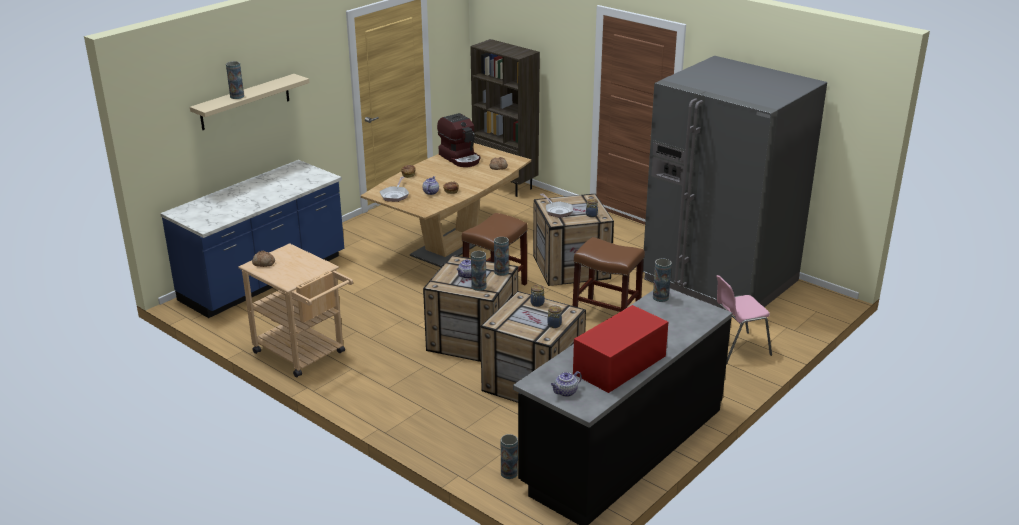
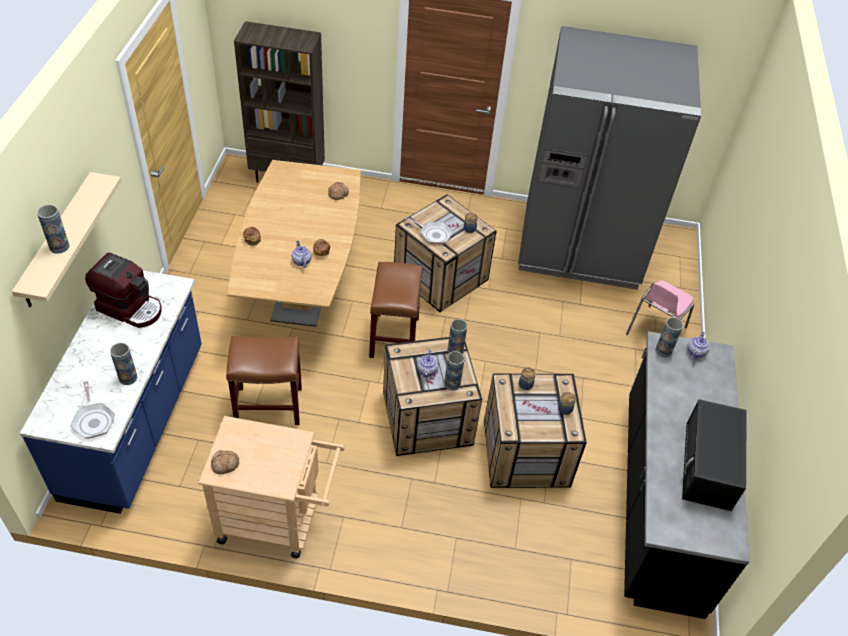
camera: 35 degrees left, 20 degrees up
frying pan [380,177,409,202] -> frying pan moved to [71,381,115,439]
coffee machine [437,113,480,167] -> coffee machine moved to [85,253,162,328]
vase [501,434,518,479] -> vase moved to [110,343,137,385]
teapot [550,371,582,397] -> teapot moved to [687,332,710,359]
brown stool [573,237,645,312] -> brown stool moved to [226,336,302,425]
red microwave [573,305,668,393] -> black microwave [682,399,747,511]

